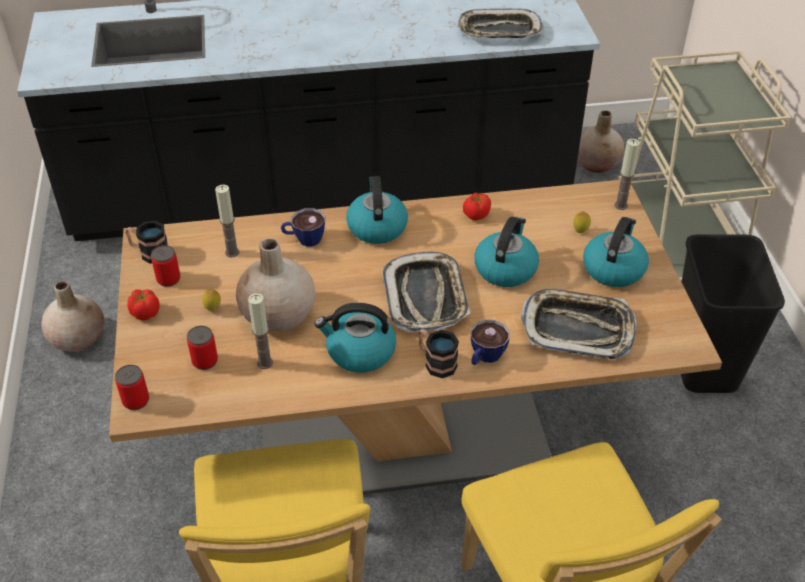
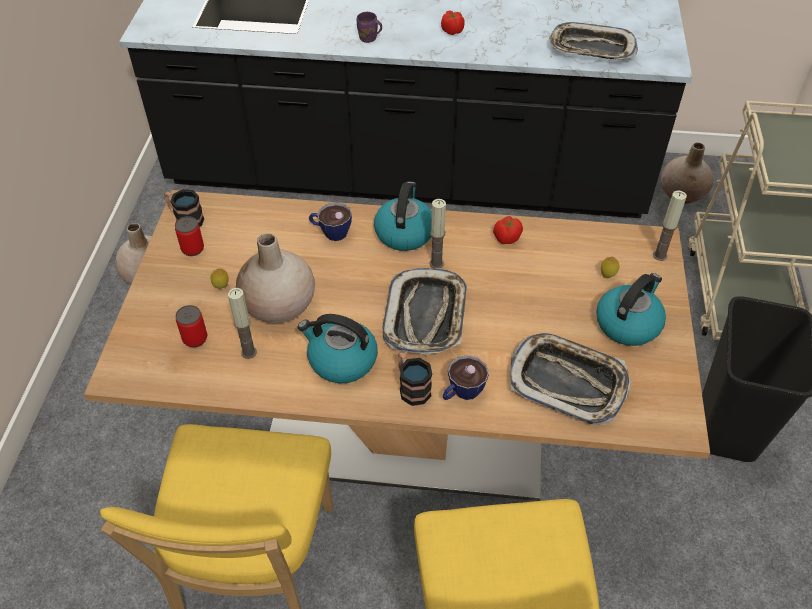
camera: 15 degrees right, 5 degrees up
can [115,365,149,410] -> none
tomato [127,289,159,320] -> tomato moved to [441,10,465,35]
candle [215,185,239,257] -> candle moved to [430,199,446,269]
kettle [474,217,539,287] -> none
none -> purple mug [357,12,382,43]

